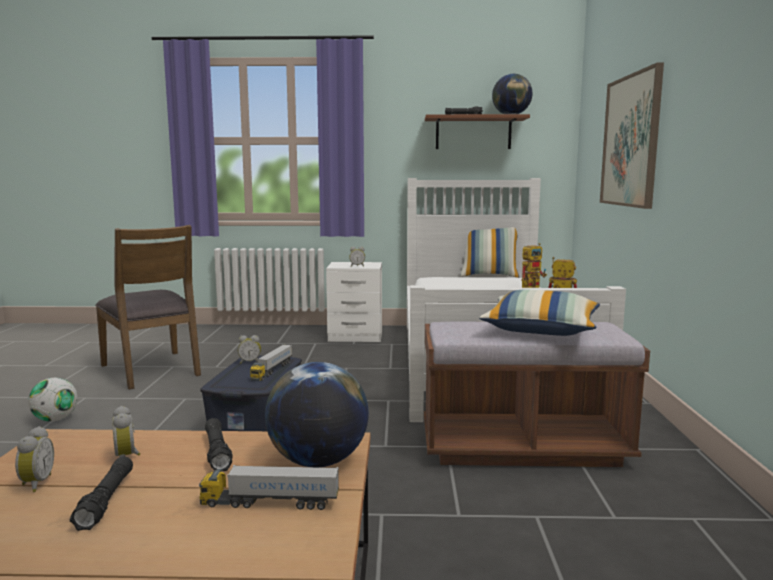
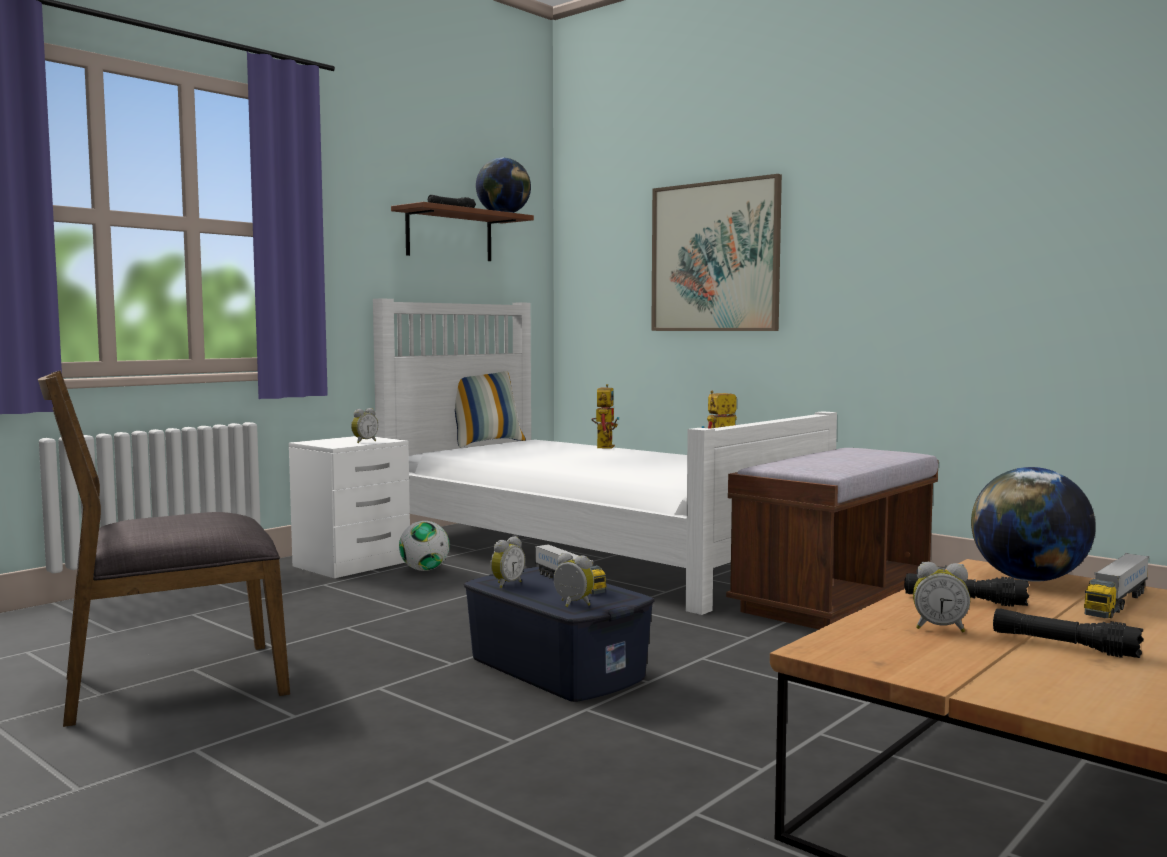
camera: 50 degrees left, 5 degrees down
alarm clock [15,426,54,492] -> alarm clock moved to [554,553,594,607]
football [28,378,78,422] -> football moved to [399,521,450,571]
brown chair [95,225,201,390] -> brown chair turned 150 degrees clockwise [38,370,290,727]
pillow [479,289,600,336] -> none

